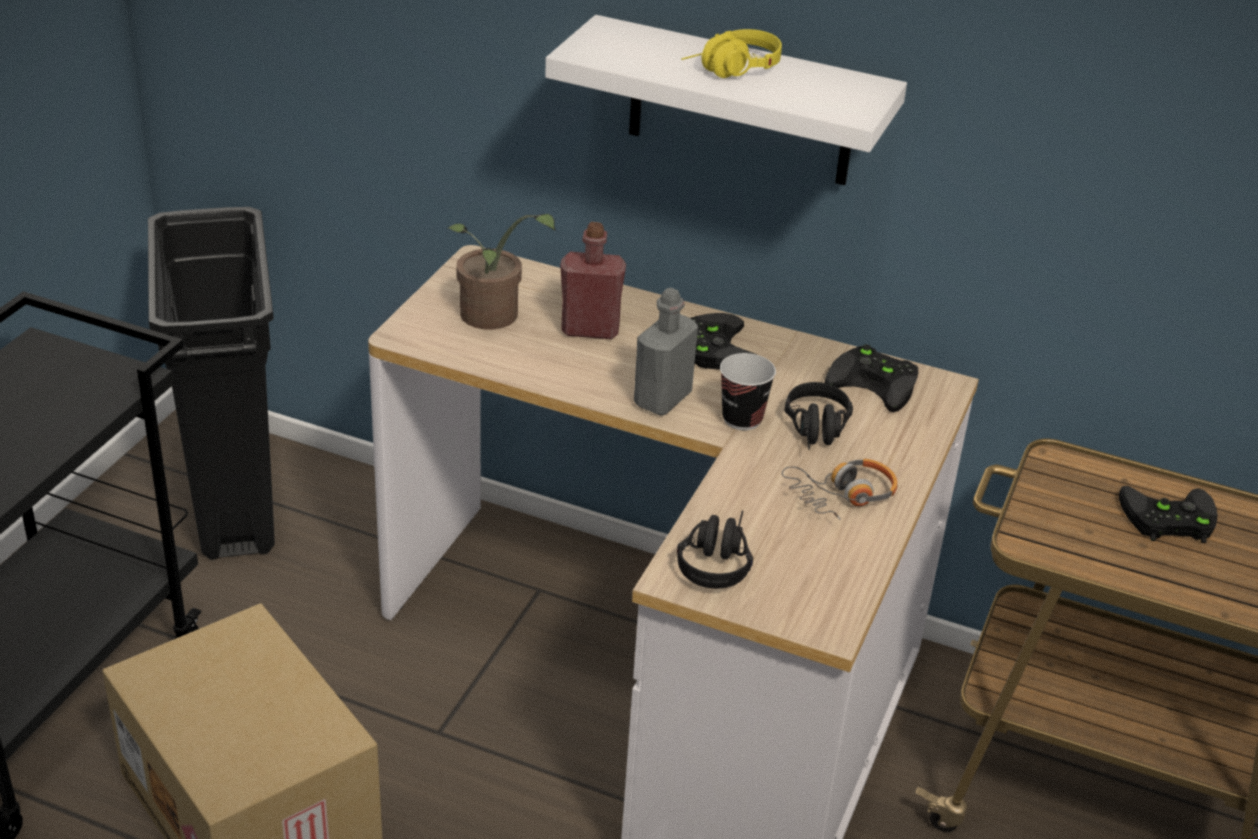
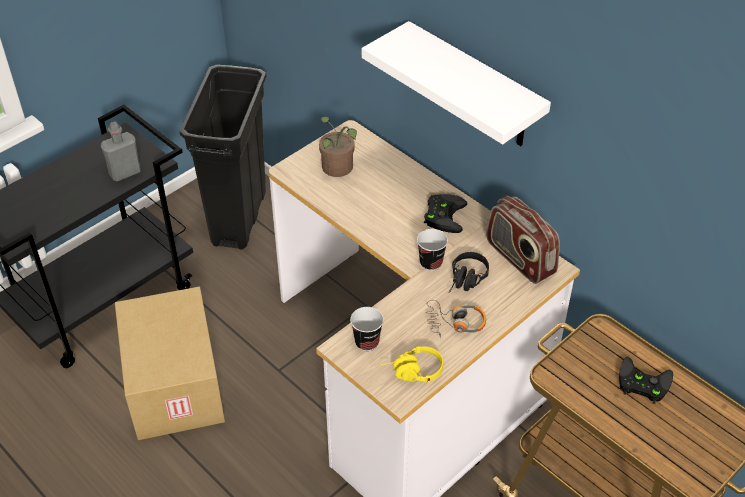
camera: 25 degrees right, 10 degrees up
red bottle [560,222,626,339] -> none
grey bottle [634,288,698,416] -> grey bottle moved to [101,122,141,182]
black headphones [677,511,753,589] -> cup [350,307,384,351]
yellow headphones [681,29,782,78] -> yellow headphones moved to [381,346,443,382]
black game controller [825,344,918,412] -> radio [486,196,560,284]

